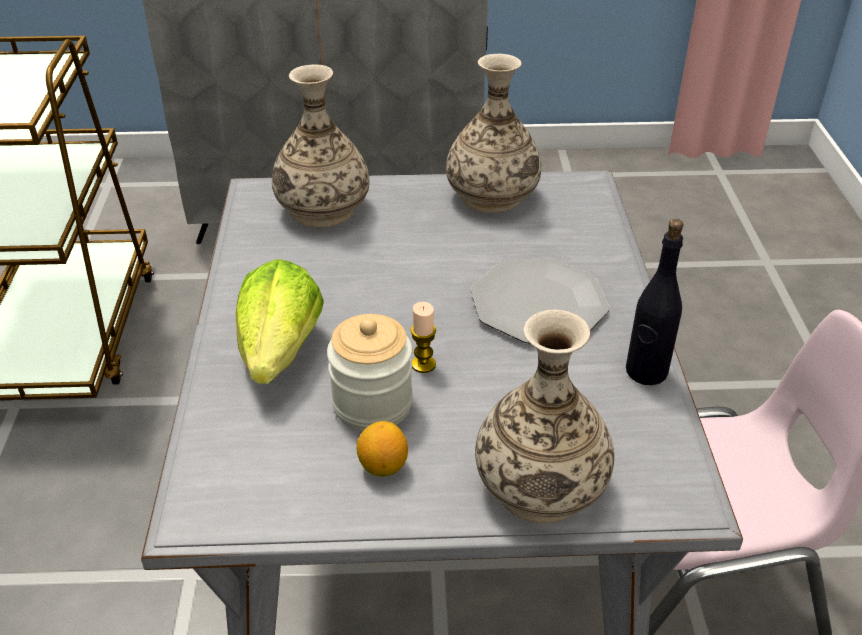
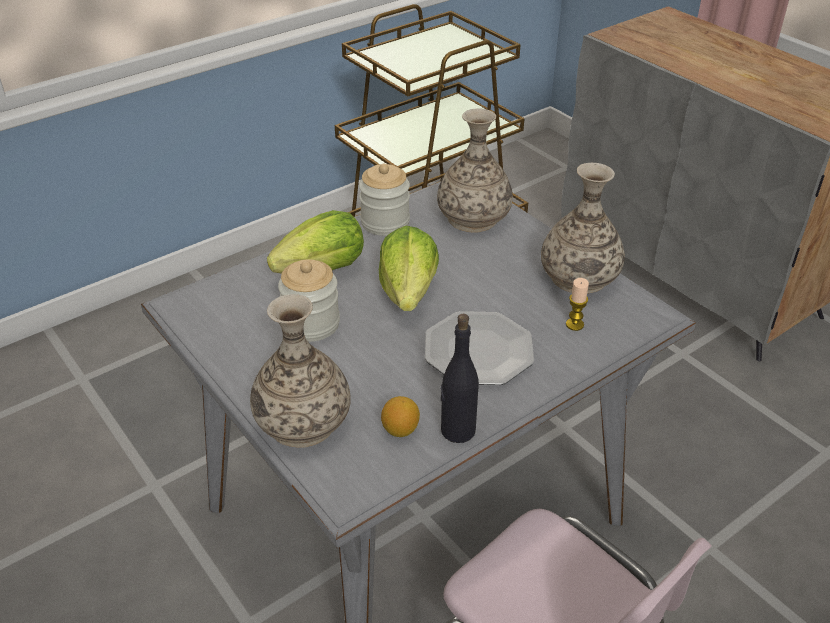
camera: 55 degrees right, 0 degrees up
lemon [356,421,408,477] -> lemon moved to [381,396,420,437]
candle [410,302,436,373] -> candle moved to [566,278,589,331]
none -> jar [359,164,410,236]
none -> lettuce [379,226,439,311]

